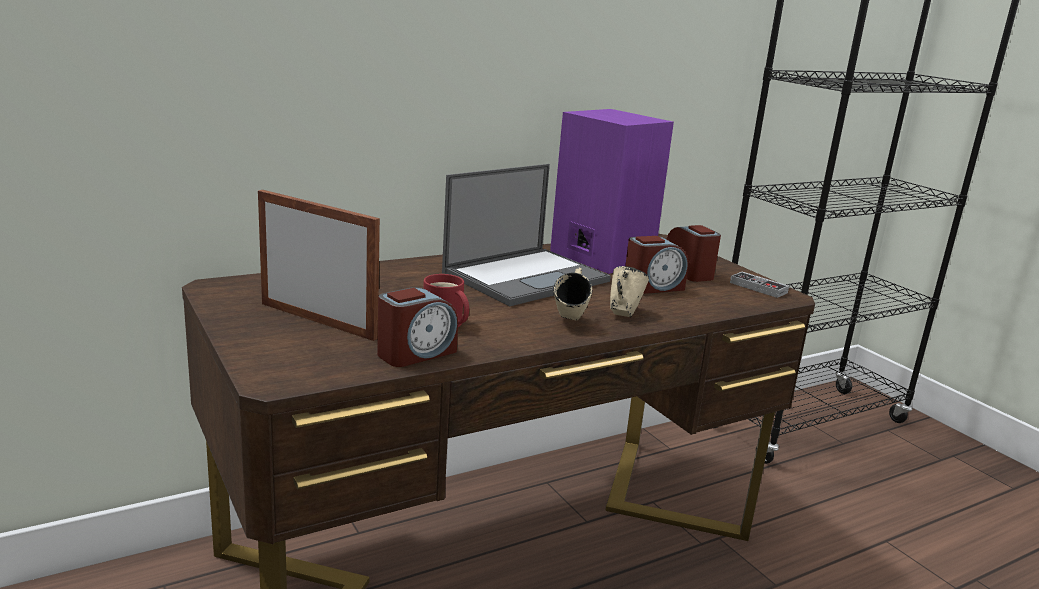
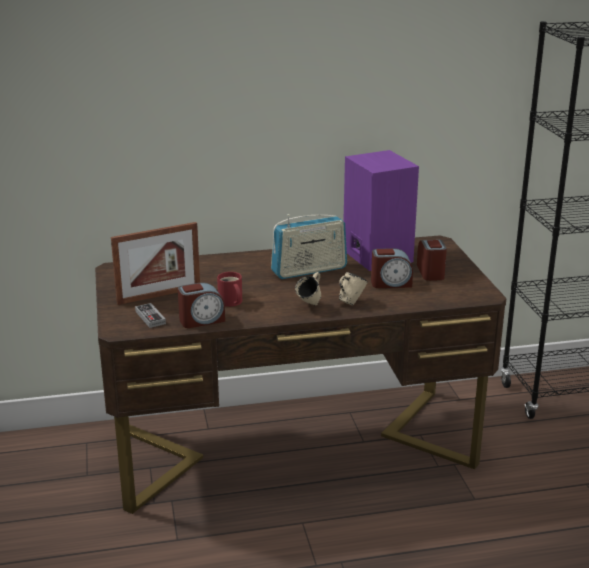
camera: 20 degrees right, 5 degrees up
picture frame [258,190,380,341] -> picture frame turned 105 degrees clockwise [111,222,200,305]
laptop [442,164,611,306] -> radio [271,214,347,279]
game controller [730,272,789,298] -> game controller moved to [135,303,166,328]

